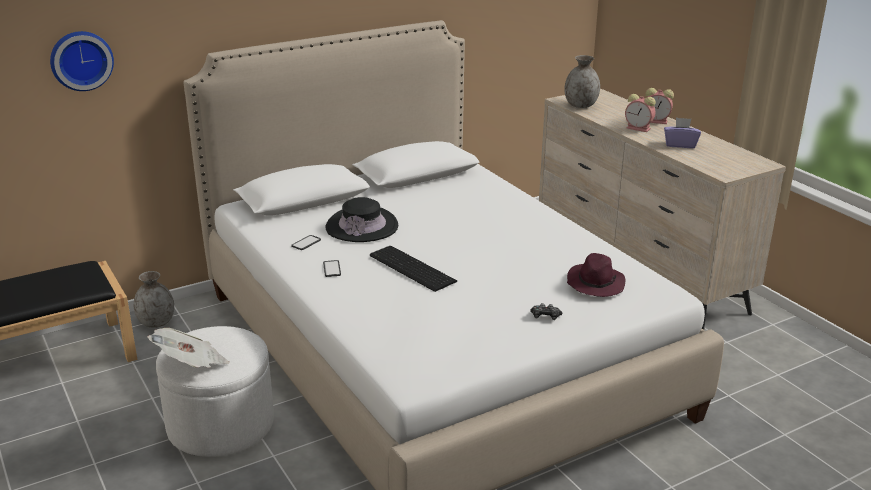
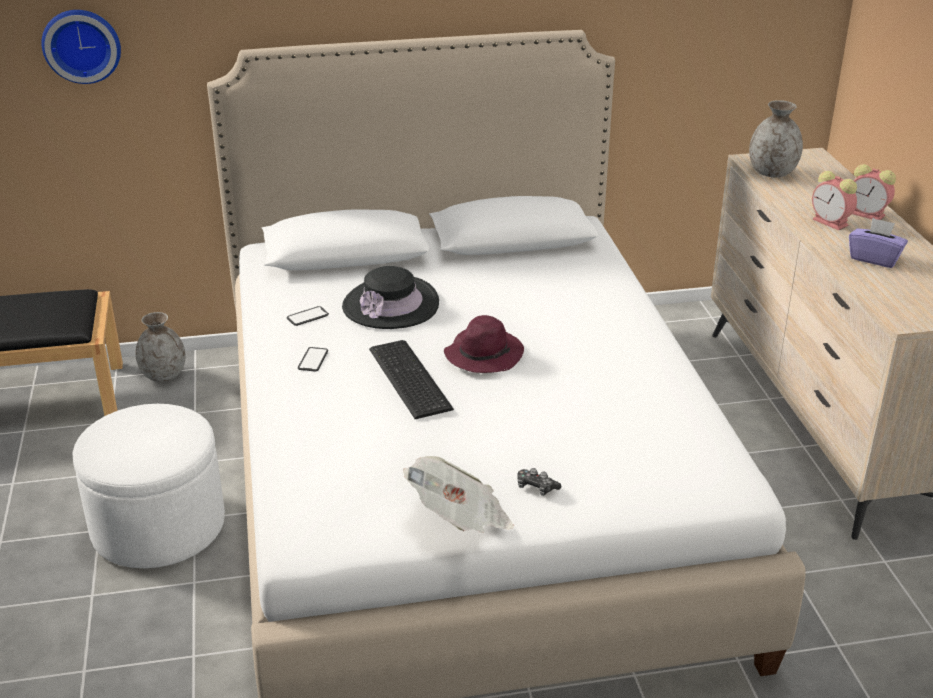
camera: 20 degrees right, 5 degrees up
newspaper [147,328,229,368] -> newspaper moved to [403,456,514,533]
purple hat [567,253,625,297] -> purple hat moved to [444,315,524,373]

